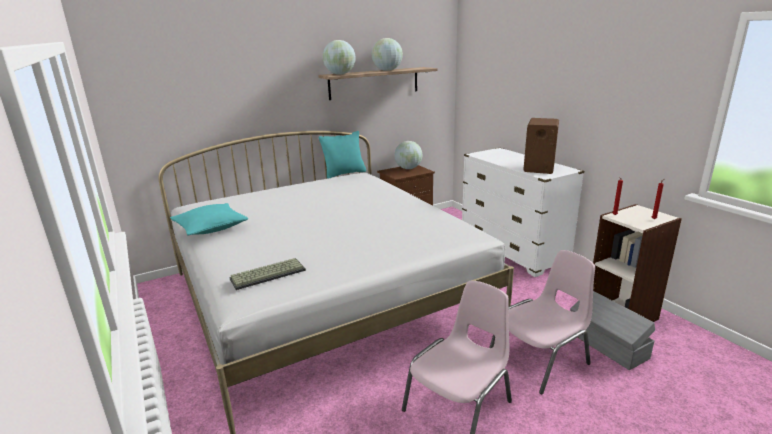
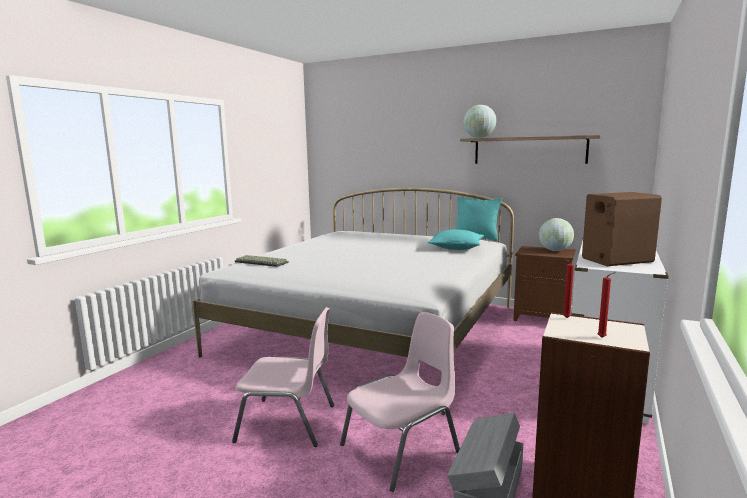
camera: 55 degrees right, 10 degrees down
turquoise pillow [170,203,248,235] -> turquoise pillow moved to [428,229,484,250]
globe [372,38,403,71] -> none
pink chair [489,250,595,394] -> pink chair turned 60 degrees counterclockwise [340,312,460,492]

